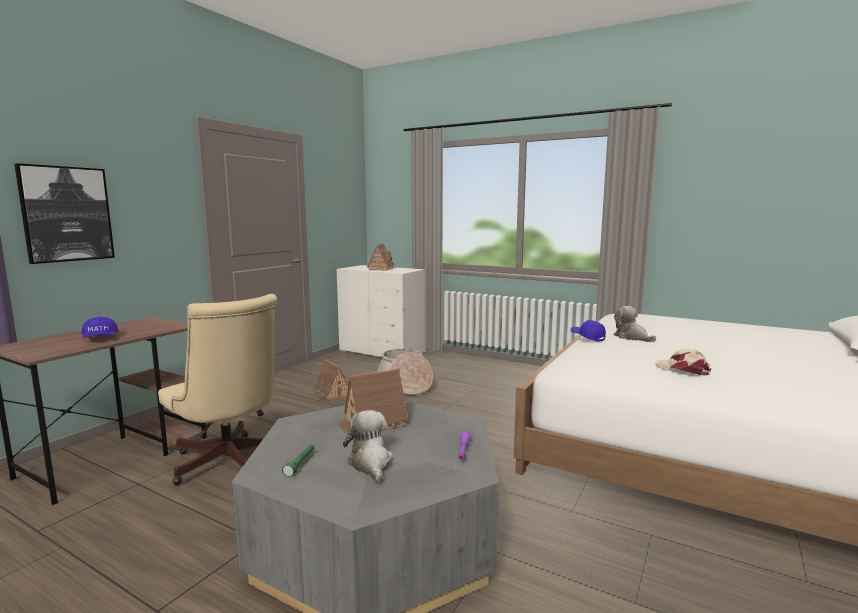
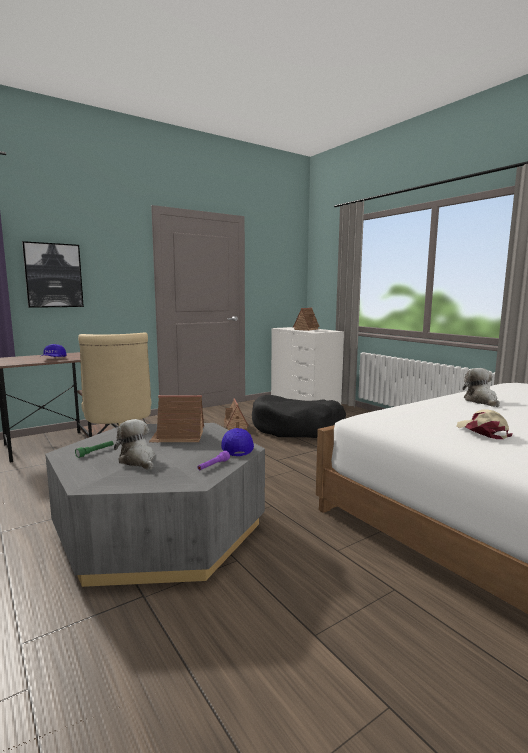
camera: 25 degrees right, 0 degrees up
plush toy [343,410,394,483] -> plush toy turned 45 degrees counterclockwise [114,419,155,470]
basket [377,349,433,395] -> black dog bed [252,395,346,438]
blue cap [571,320,606,342] -> blue cap moved to [221,428,254,456]

